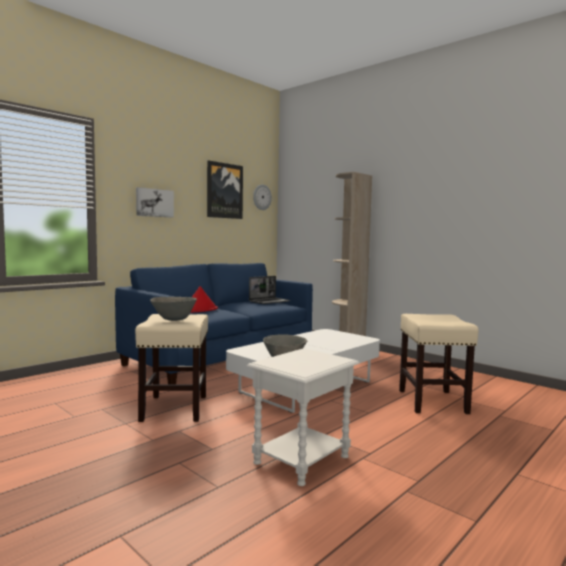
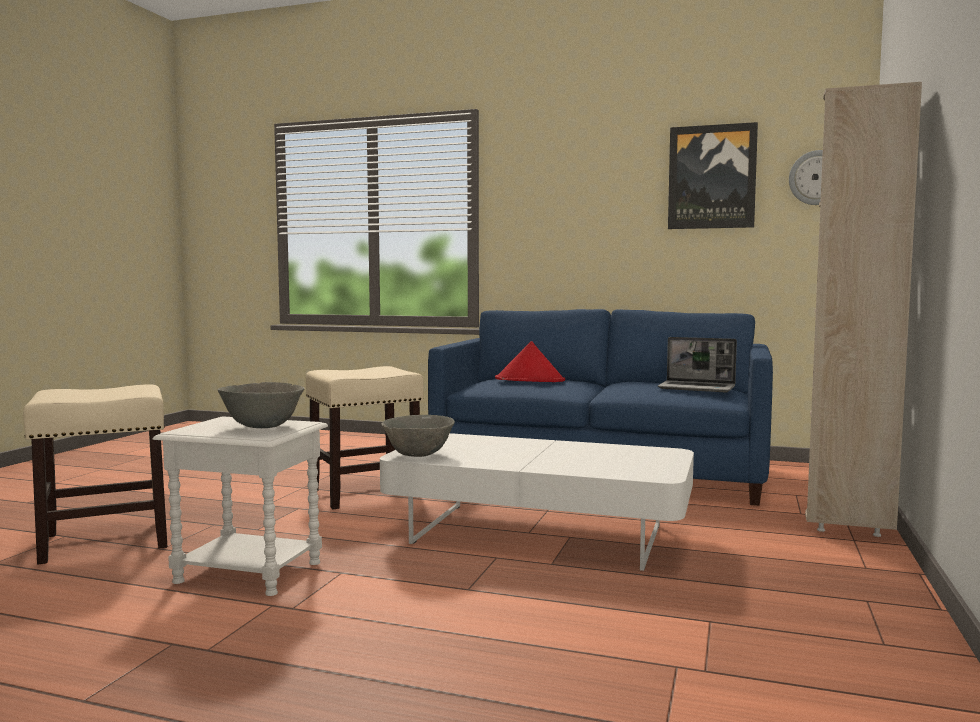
camera: 65 degrees right, 0 degrees up
picture [136,187,174,218] -> none
grey bowl [150,297,197,321] -> grey bowl moved to [217,382,305,428]
beige stool [399,314,479,414] -> beige stool moved to [23,384,167,564]

